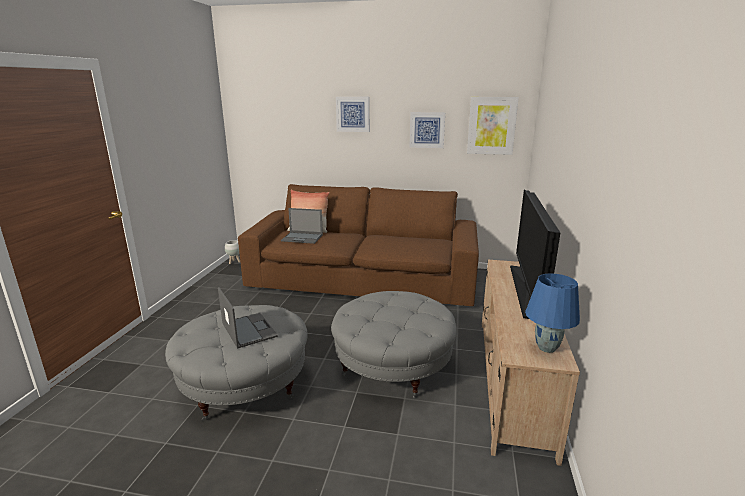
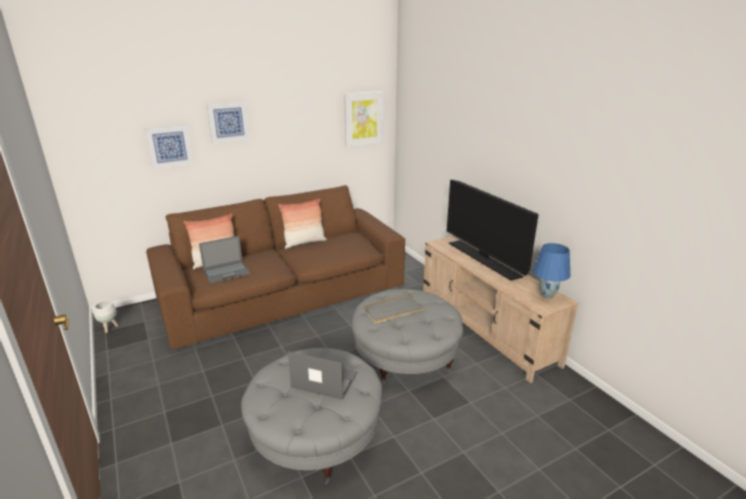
camera: 40 degrees left, 5 degrees up
picture [410,112,445,148] -> picture moved to [145,125,194,169]
none -> pillow [279,199,327,249]
none -> grey tray [363,292,427,324]

